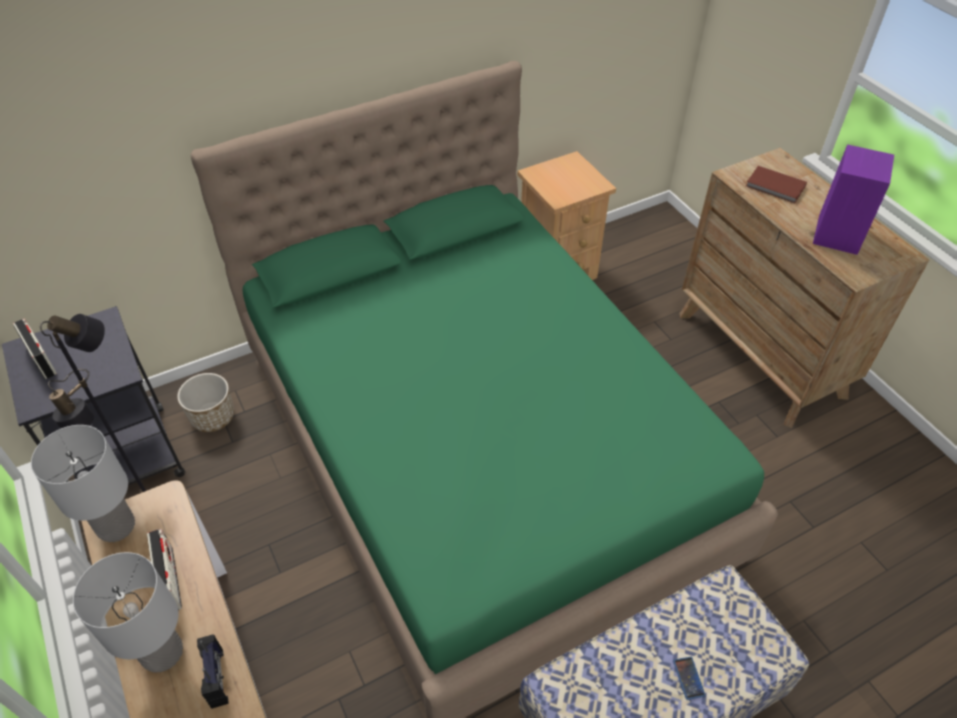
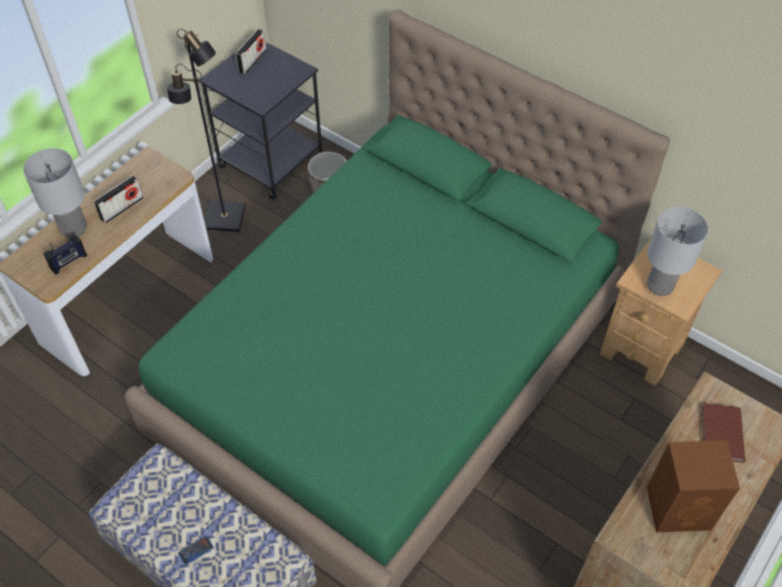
camera: 65 degrees right, 5 degrees up
grey table lamp [31,425,135,542] -> grey table lamp moved to [647,207,709,296]
purple speaker [813,144,894,255] -> brown speaker [647,440,740,533]

